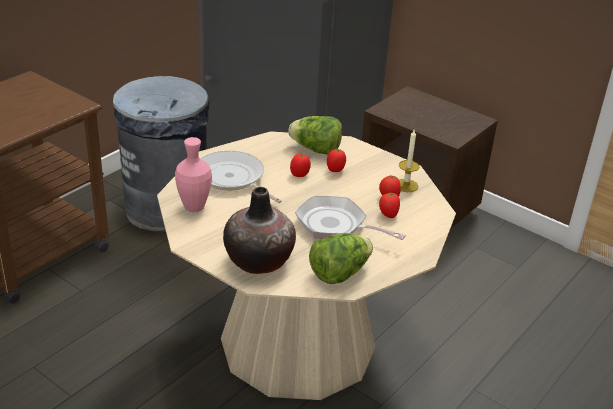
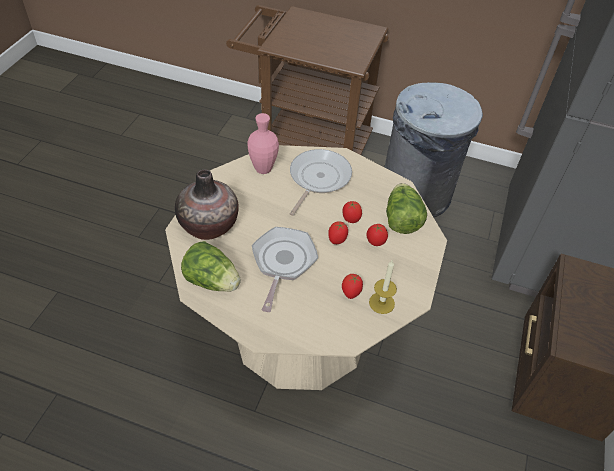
camera: 70 degrees right, 15 degrees up
tomato [379,192,400,218] -> tomato moved to [328,221,348,244]

